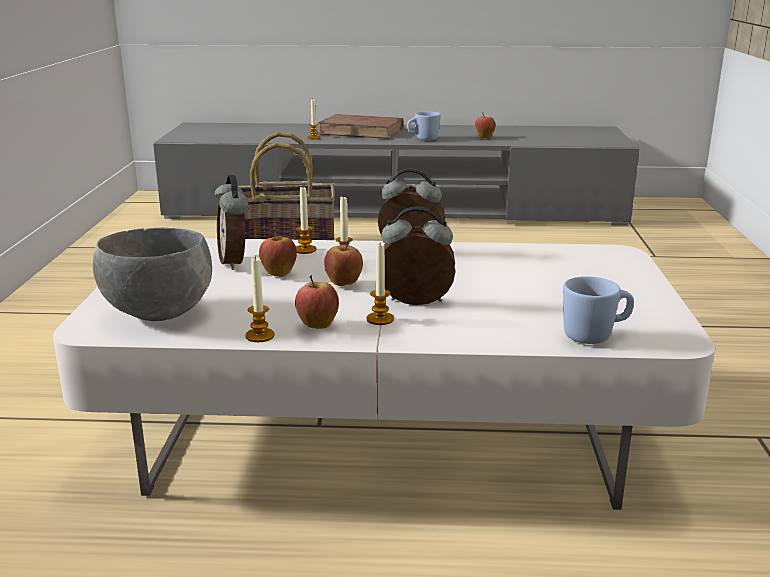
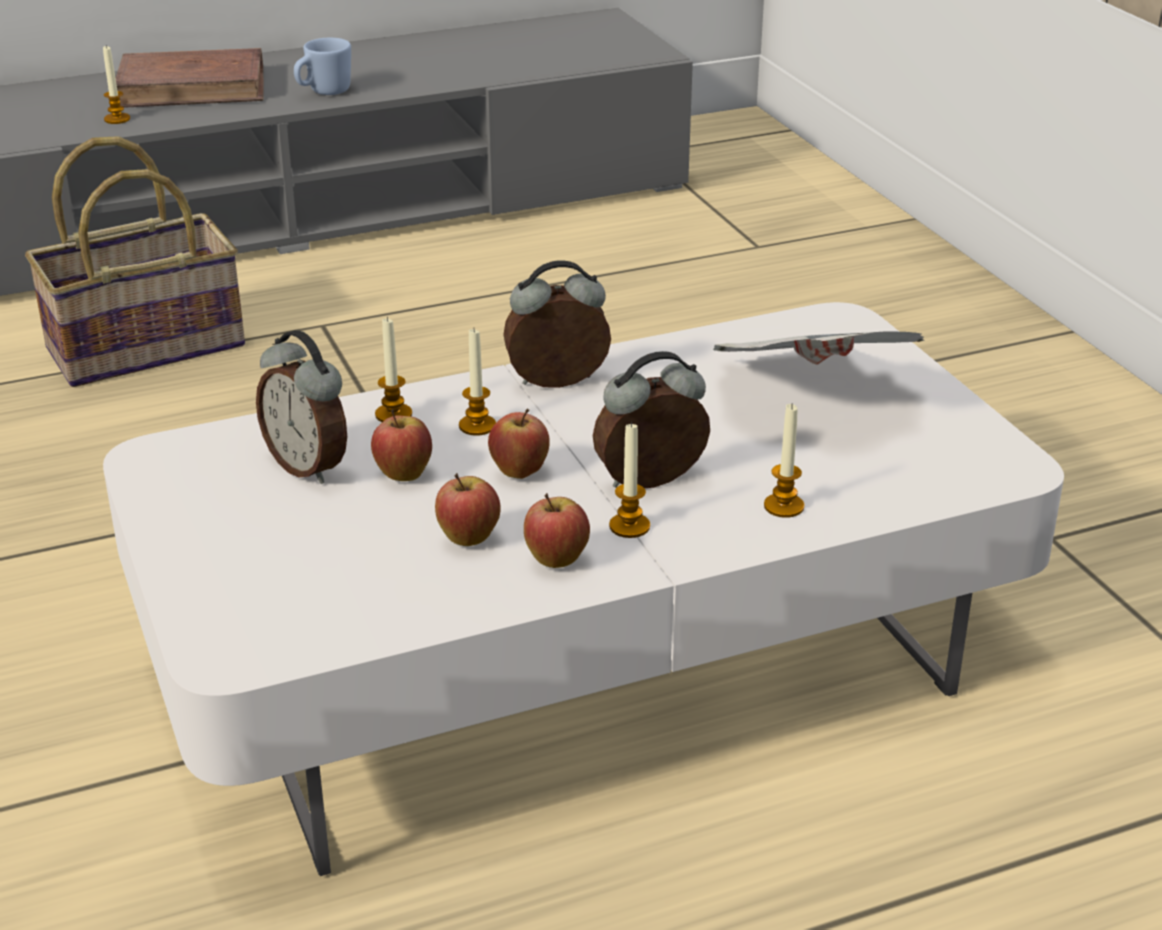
camera: 25 degrees left, 10 degrees up
grey bowl [93,227,212,321] -> none
candle [245,256,275,342] -> candle moved to [764,404,804,518]
apple [475,113,496,138] -> apple moved to [435,473,501,546]
blue mug [563,276,634,344] -> none
none -> newspaper [713,331,924,365]

